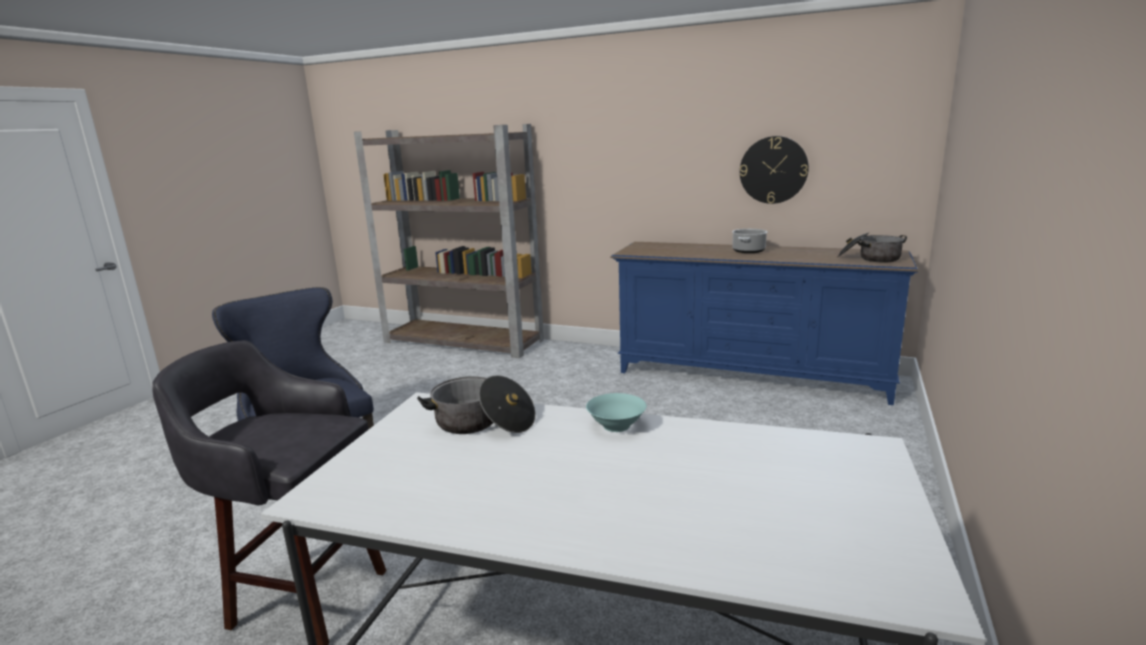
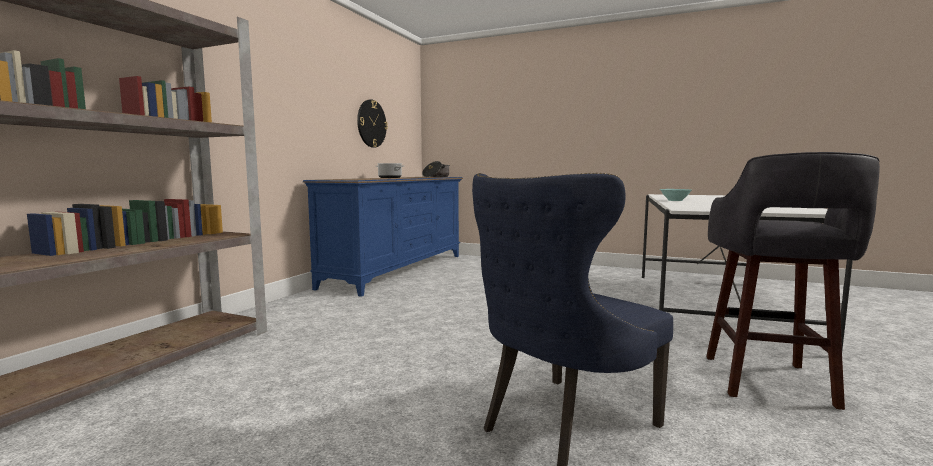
camera: 90 degrees left, 10 degrees down
cooking pot [417,375,536,434] -> none

